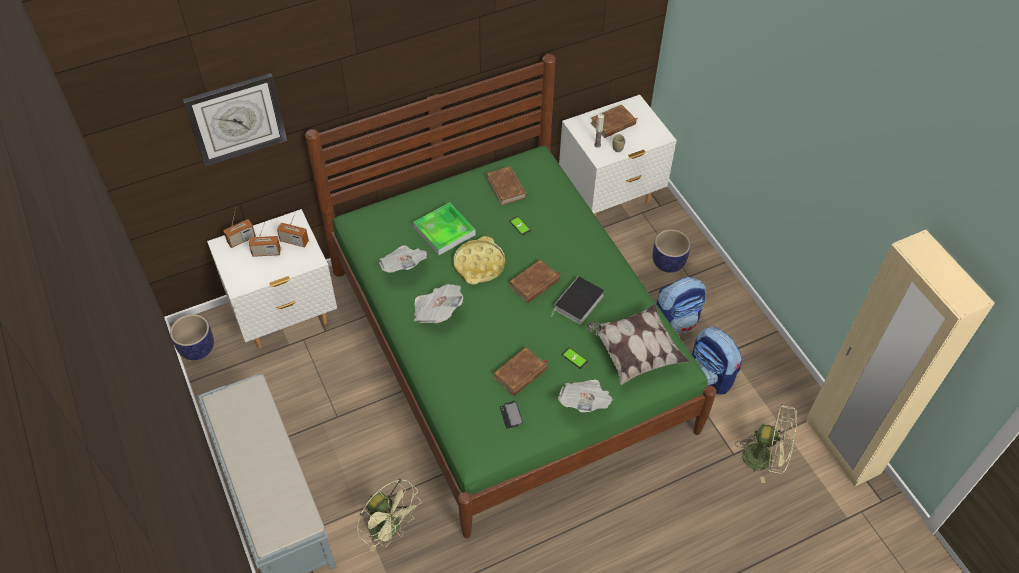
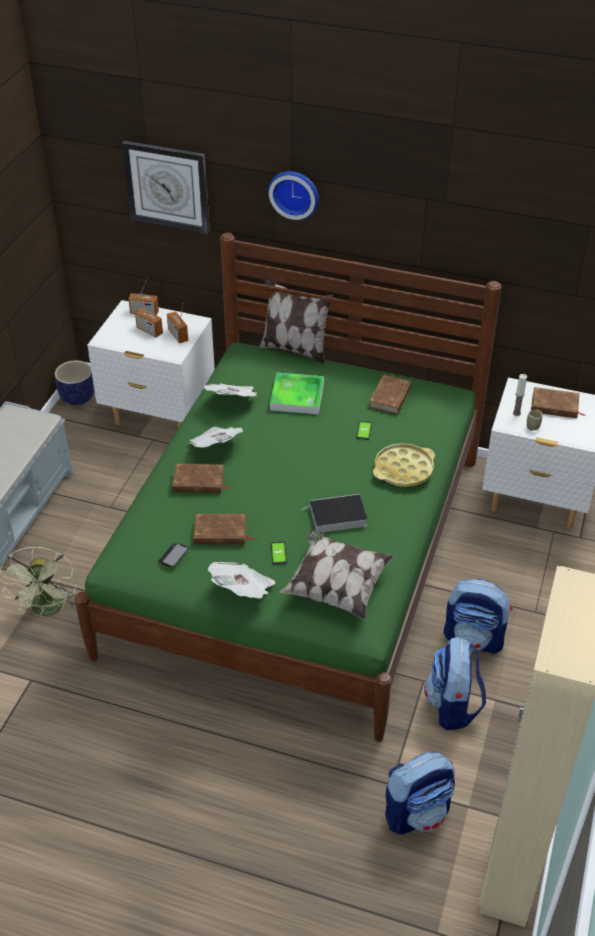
camera: 45 degrees right, 10 degrees down
yellow tray [453,236,505,285] -> yellow tray moved to [373,443,435,487]
brown book [509,259,561,303] -> brown book moved to [172,463,230,493]
planter [653,229,691,273] -> none
green fan [735,404,797,483] -> backpack [385,752,455,834]
none -> pillow [259,280,334,364]
none -> wall clock [268,171,319,220]

